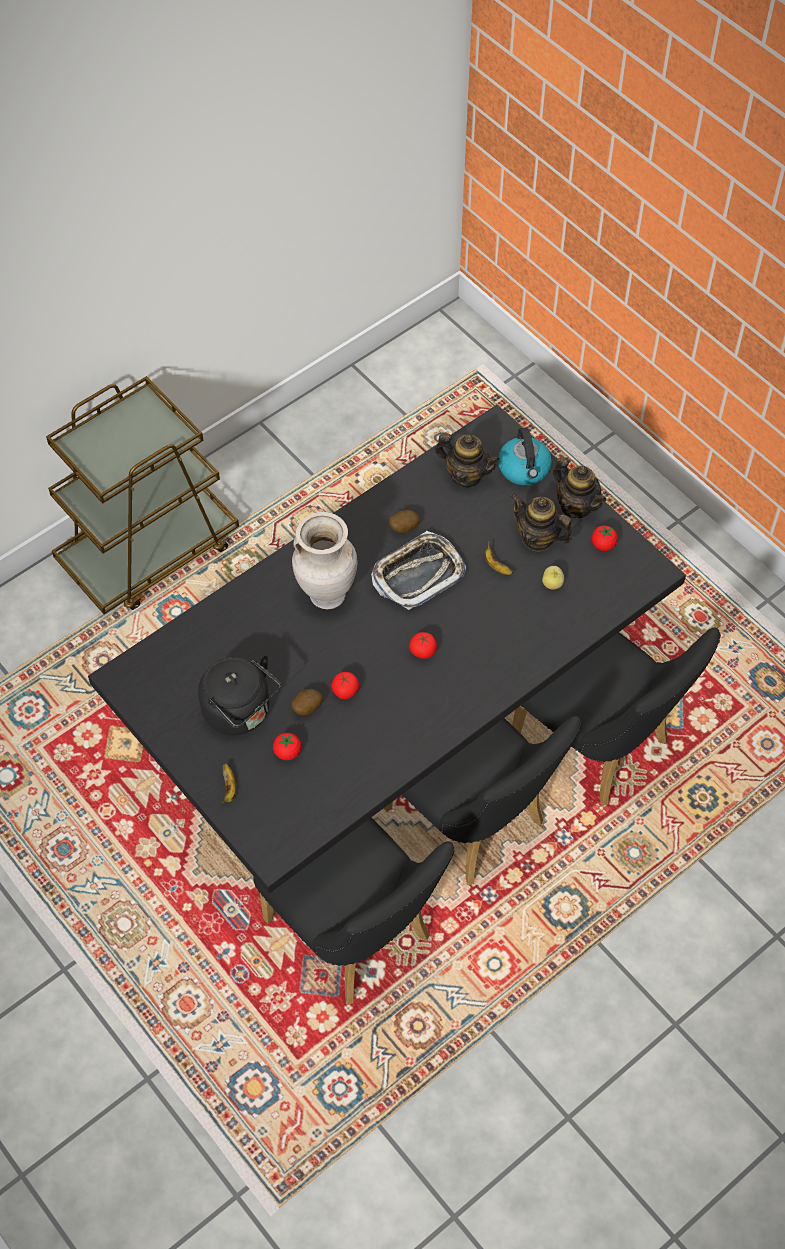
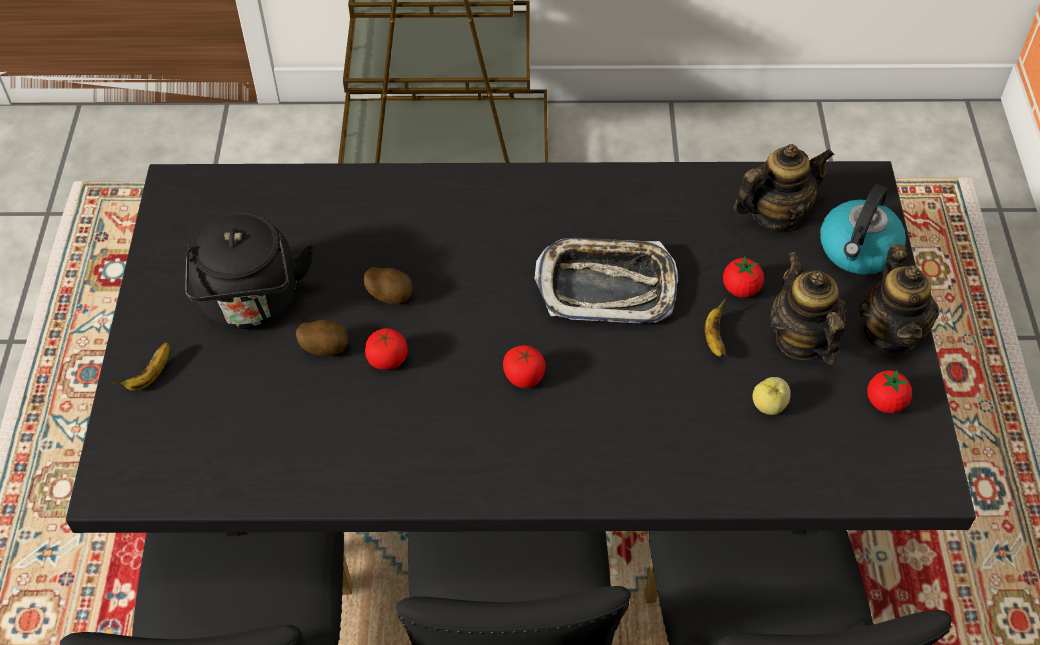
camera: 40 degrees right, 5 degrees down
tomato [273,733,301,760] -> tomato moved to [723,256,764,297]
beige vase [292,512,357,610] -> none
potato [389,510,420,533] -> potato moved to [364,267,413,304]
teapot [435,432,500,487] -> teapot turned 90 degrees counterclockwise [733,144,834,231]

